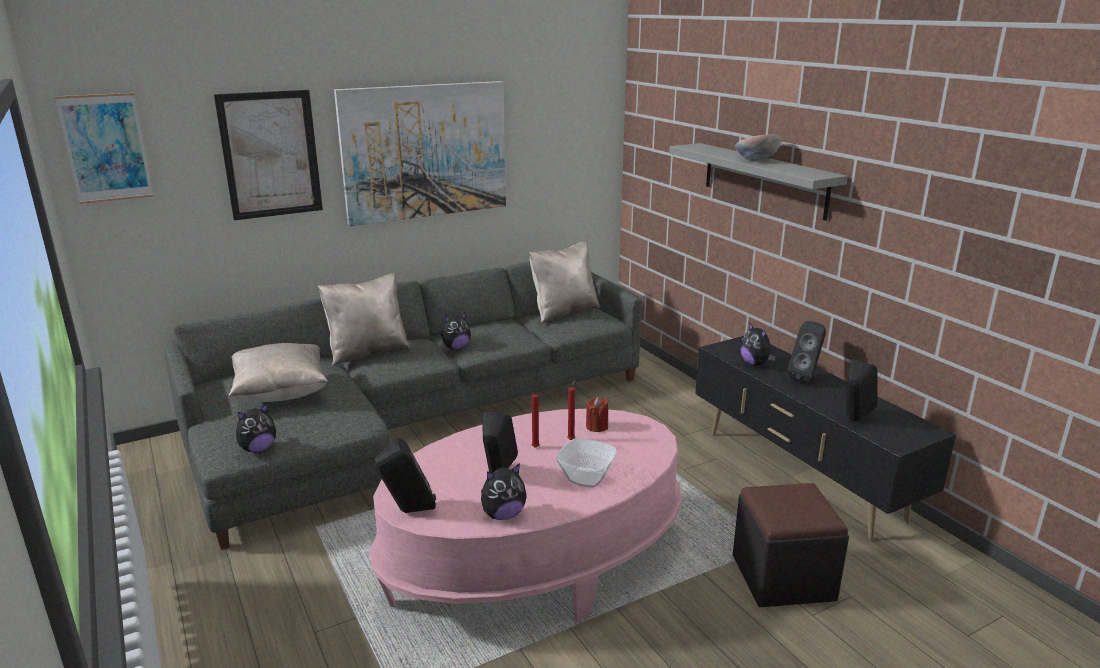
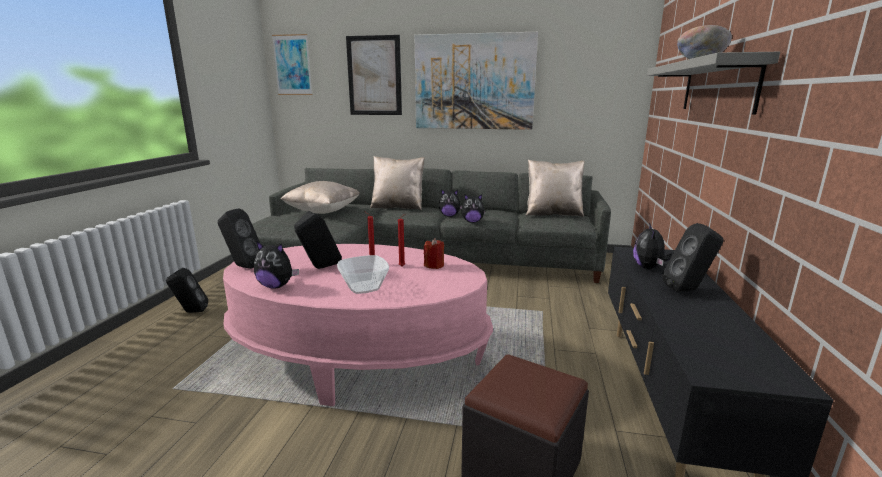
camera: 40 degrees right, 5 degrees down
plush toy [236,403,276,453] -> plush toy moved to [461,194,486,223]
black speaker [846,359,878,421] -> black speaker moved to [166,268,208,313]

